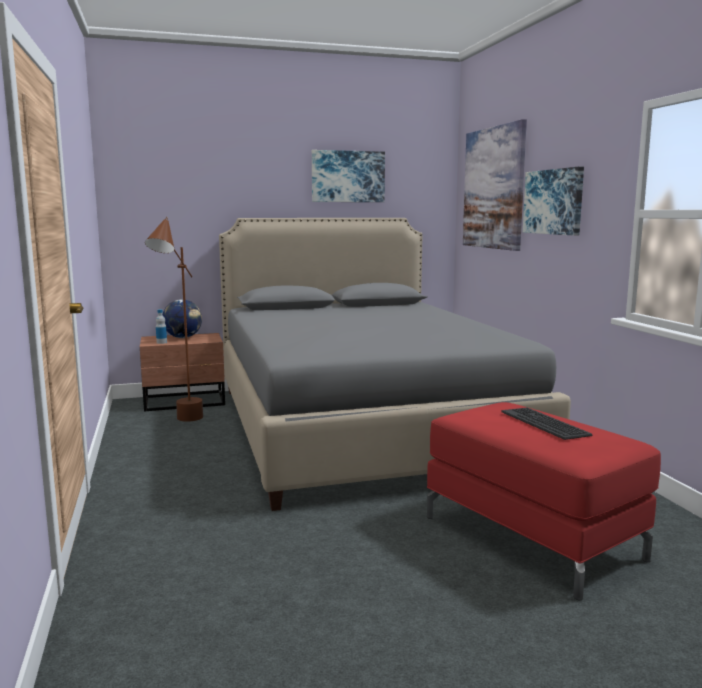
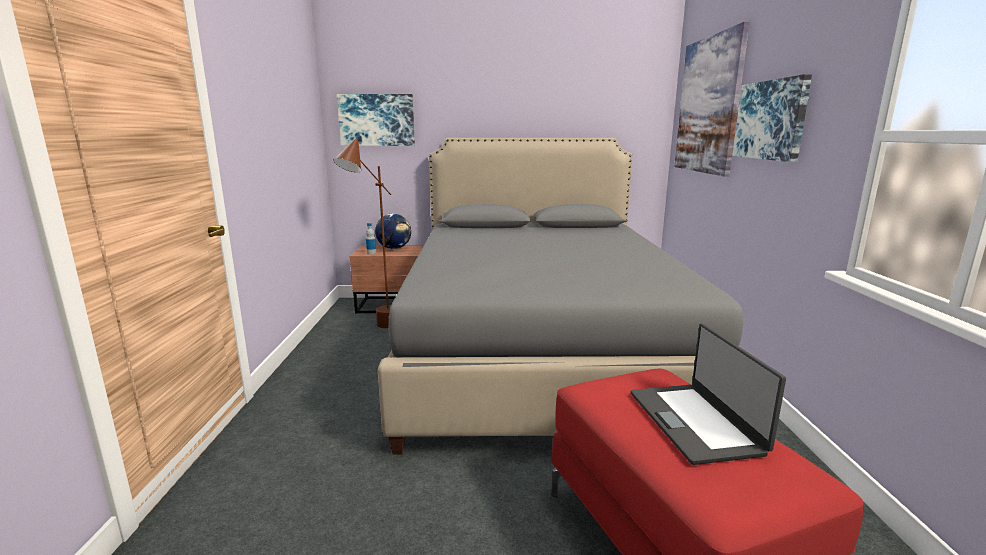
camera: 15 degrees right, 5 degrees up
picture [312,150,385,202] -> picture moved to [337,94,415,146]
keyboard [501,408,592,440] -> laptop [631,324,786,465]

